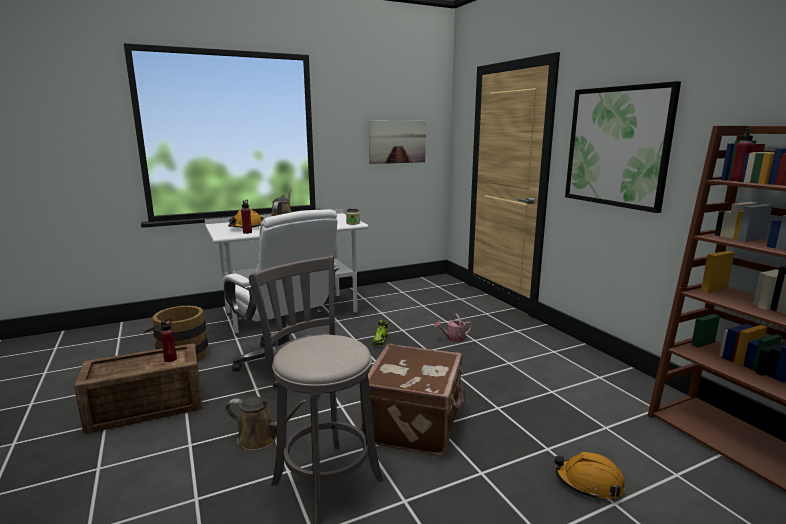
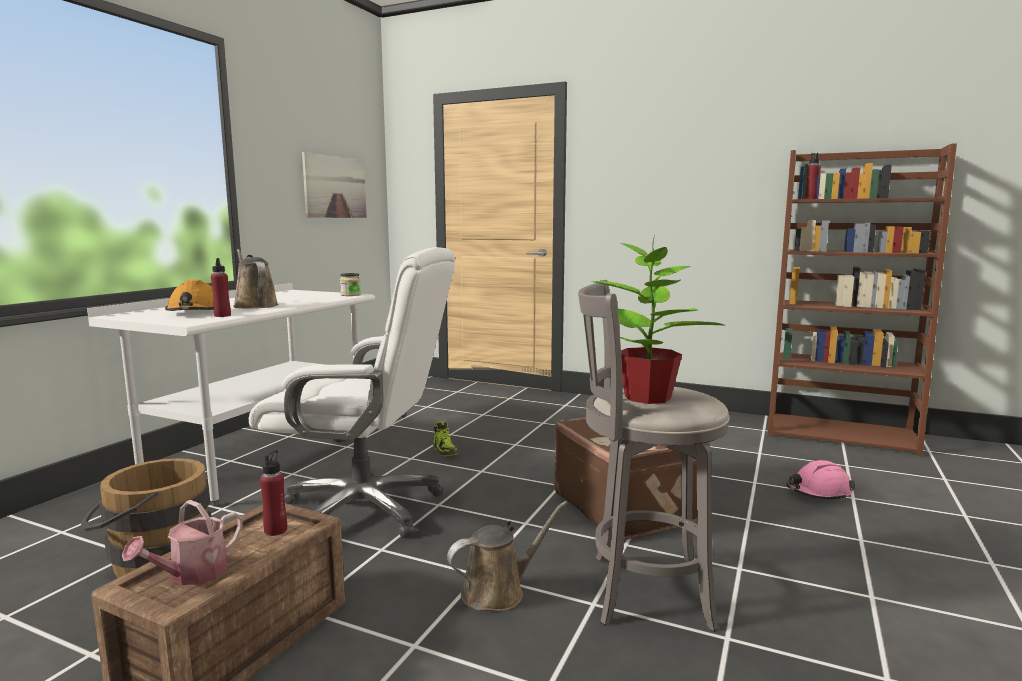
camera: 40 degrees left, 5 degrees down
watering can [434,314,472,342] -> watering can moved to [122,500,243,585]
orange hard hat [555,451,625,500] -> pink hard hat [786,460,855,501]
picture [565,81,681,213] -> none
none -> potted plant [592,236,726,404]

